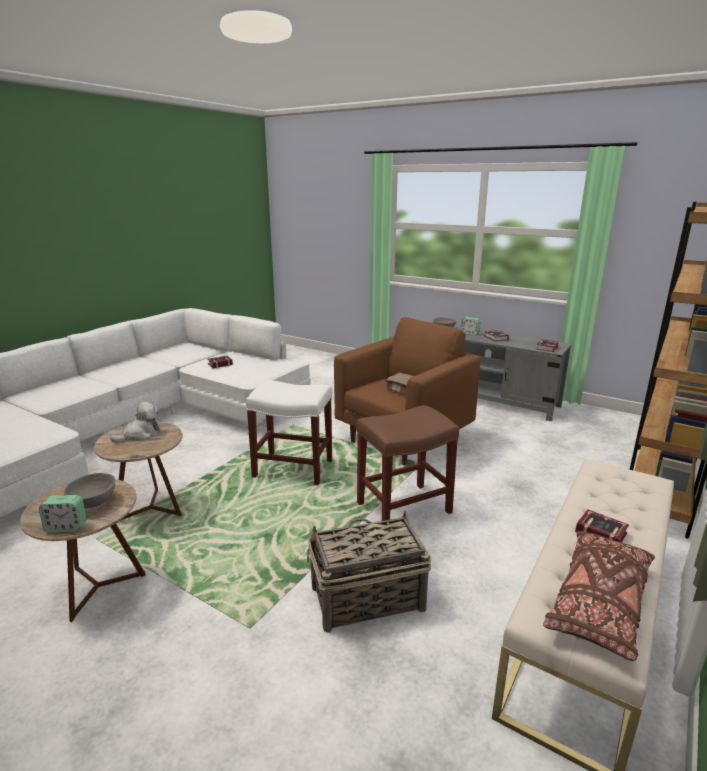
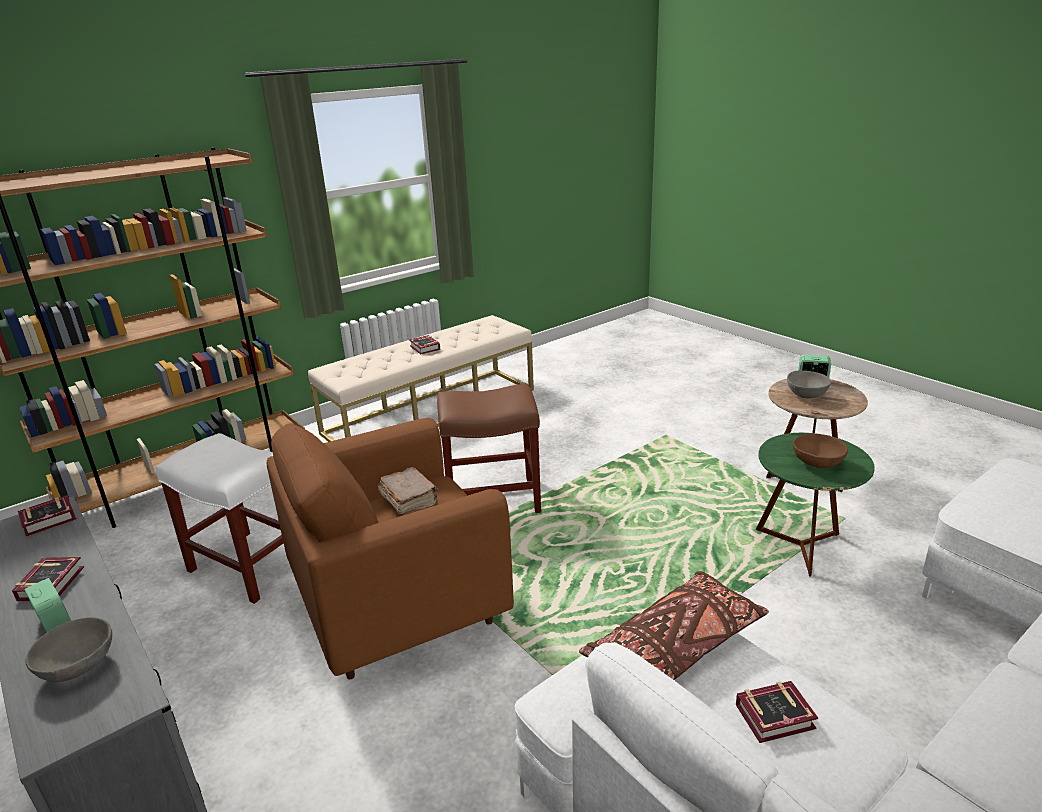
camera: 160 degrees left, 5 degrees up
brown side table [94,422,183,523] -> green side table [756,433,875,577]
plush toy [110,402,160,443] -> brown bowl [793,433,848,468]
white stool [246,380,332,485] -> white stool moved to [156,433,283,604]
basket [307,511,431,633] -> none
brown pillow [543,531,655,661] -> brown pillow moved to [579,571,769,680]

